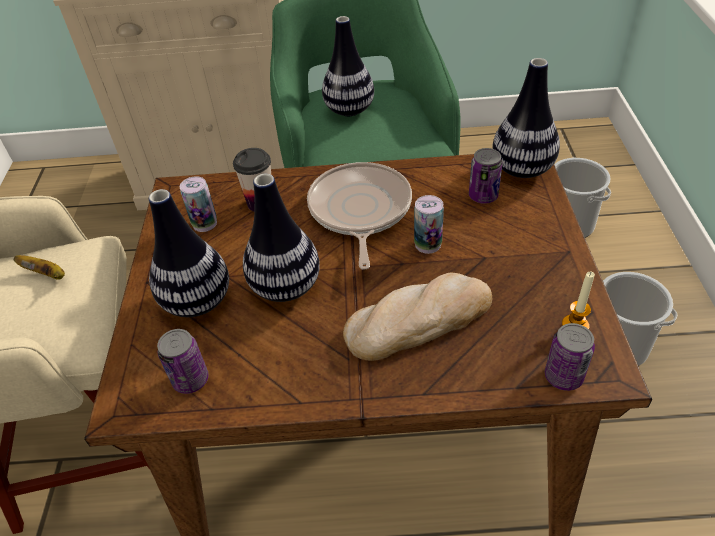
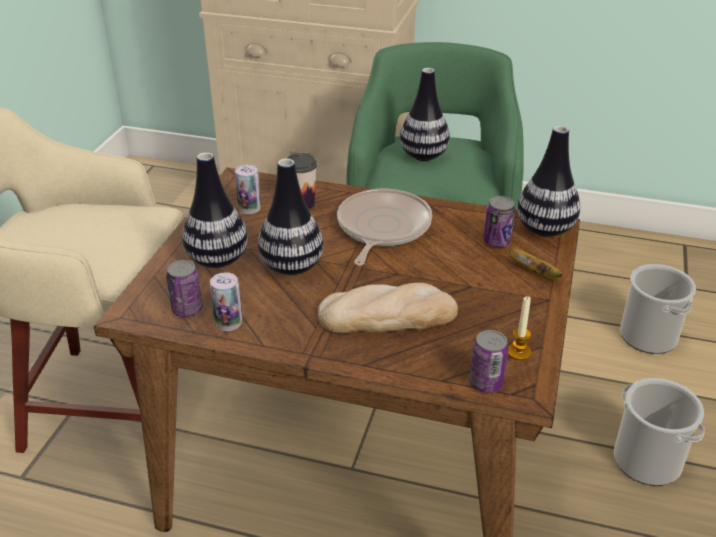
camera: 15 degrees right, 10 degrees down
banana [14,255,65,280] -> banana moved to [509,248,562,280]
can [414,195,444,254] -> can moved to [210,272,242,331]

